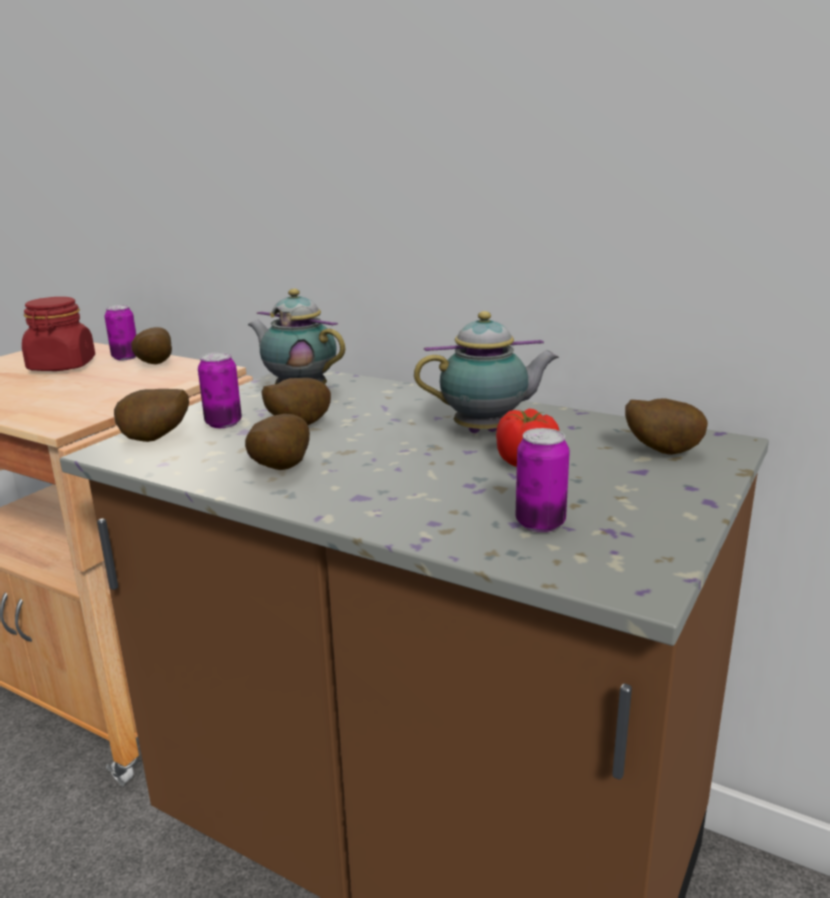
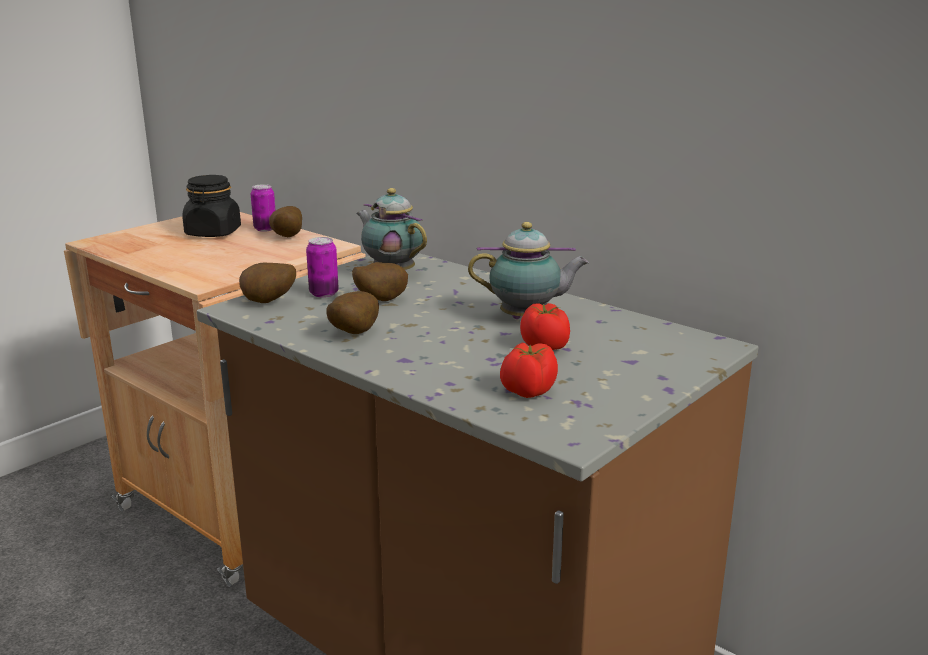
camera: 10 degrees right, 0 degrees up
red jar [22,297,95,371] -> black jar [182,175,241,237]
can [516,428,570,532] -> tomato [500,343,558,398]
potato [625,398,708,455] -> none

